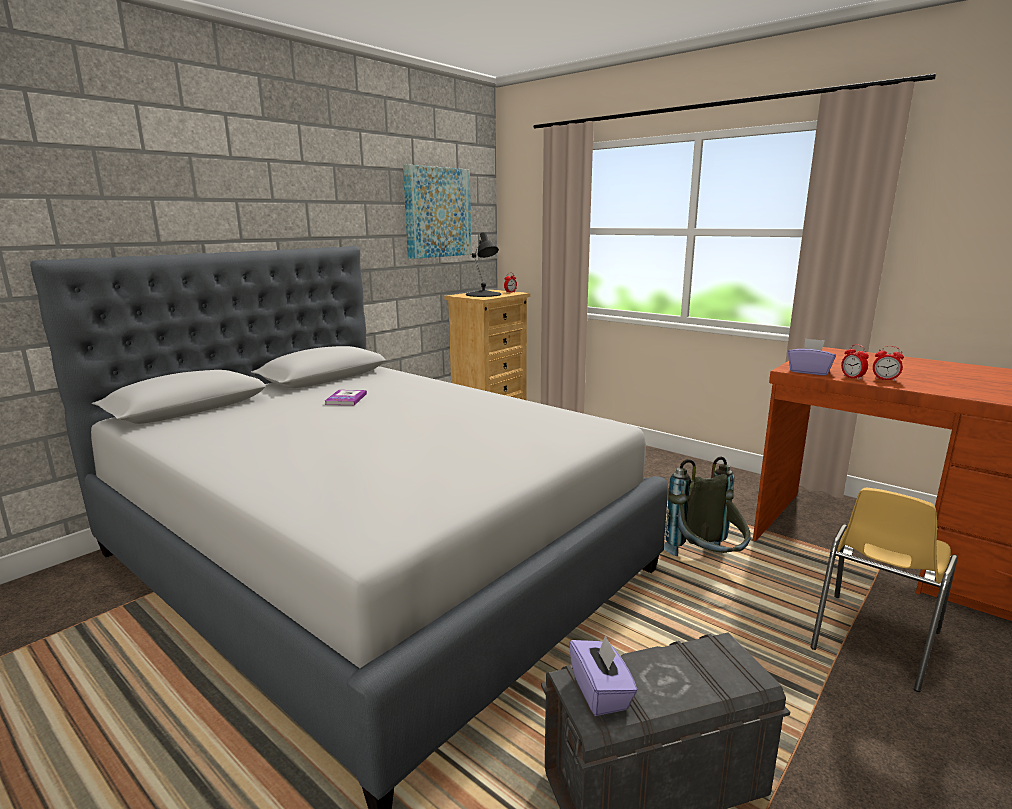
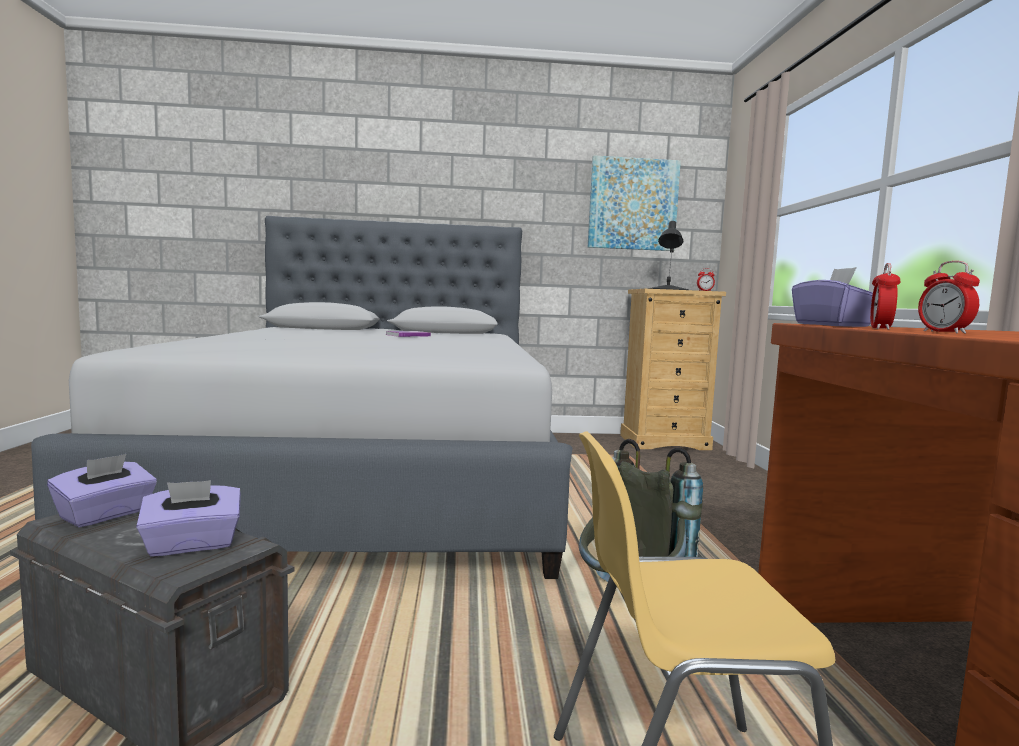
camera: 45 degrees right, 10 degrees down
none -> purple tissue box [136,480,241,557]

